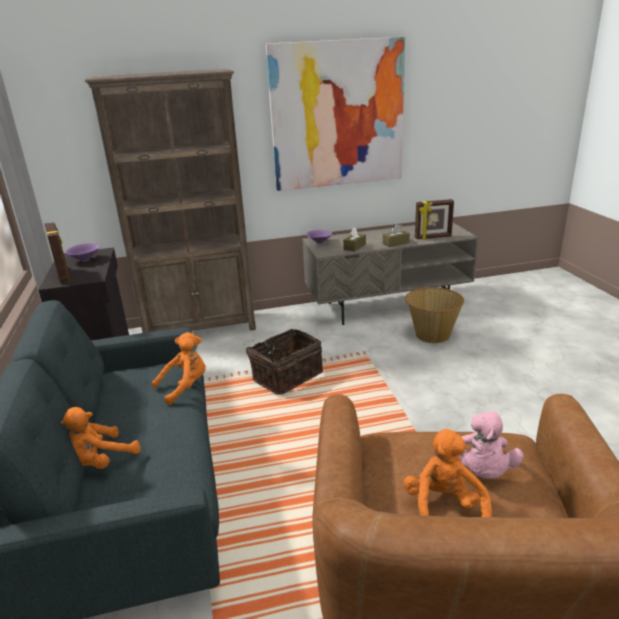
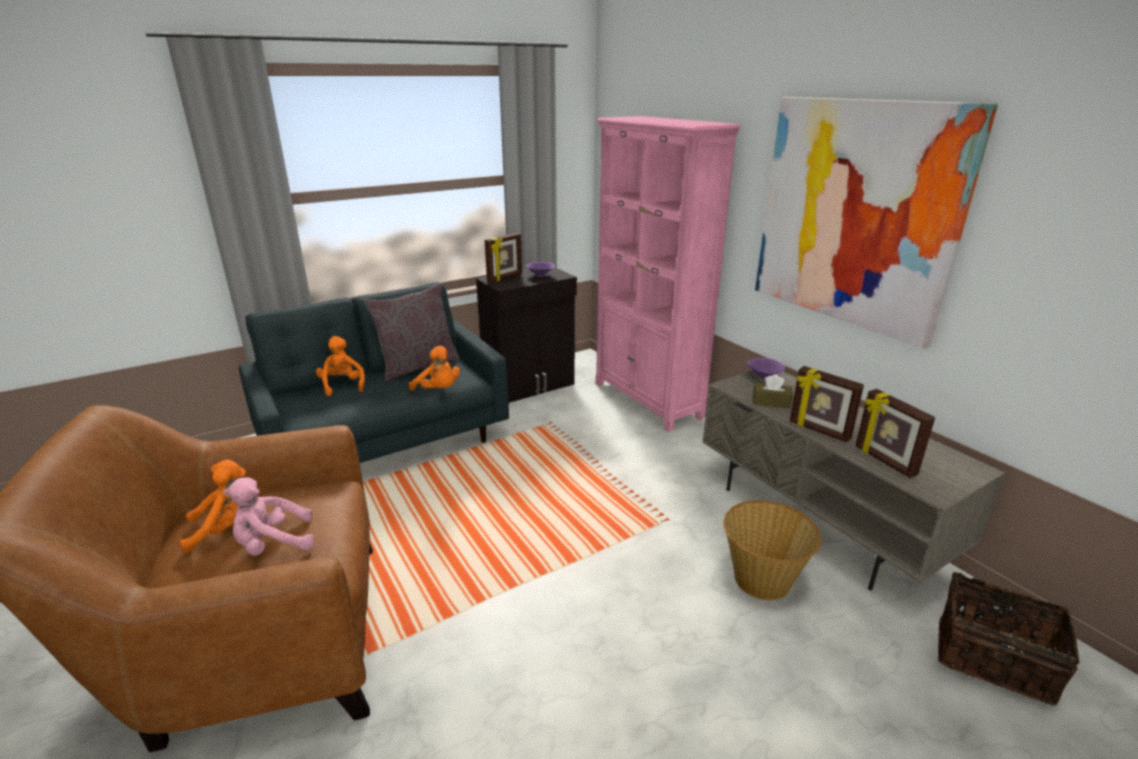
camera: 70 degrees right, 0 degrees up
orange plush toy [61,407,141,469] -> orange plush toy turned 45 degrees clockwise [316,336,365,396]
brown bookcase [85,69,256,333] -> pink bookcase [596,116,741,432]
basket [243,329,323,395] -> basket moved to [938,565,1079,705]
brown tissue box [383,224,410,247] -> picture frame [790,366,864,443]
none -> grey pillow [363,283,460,382]

